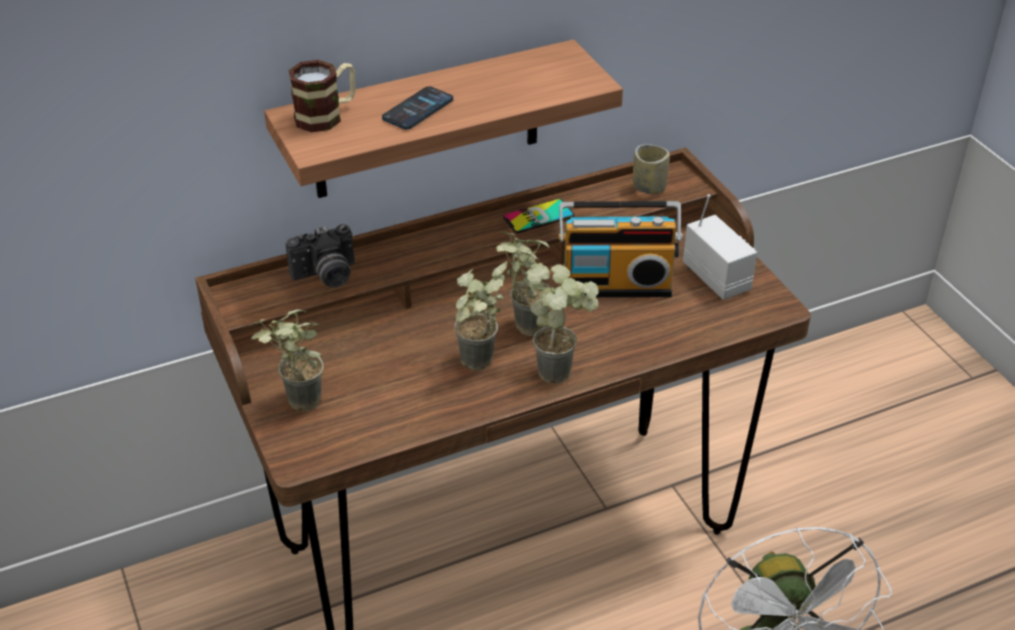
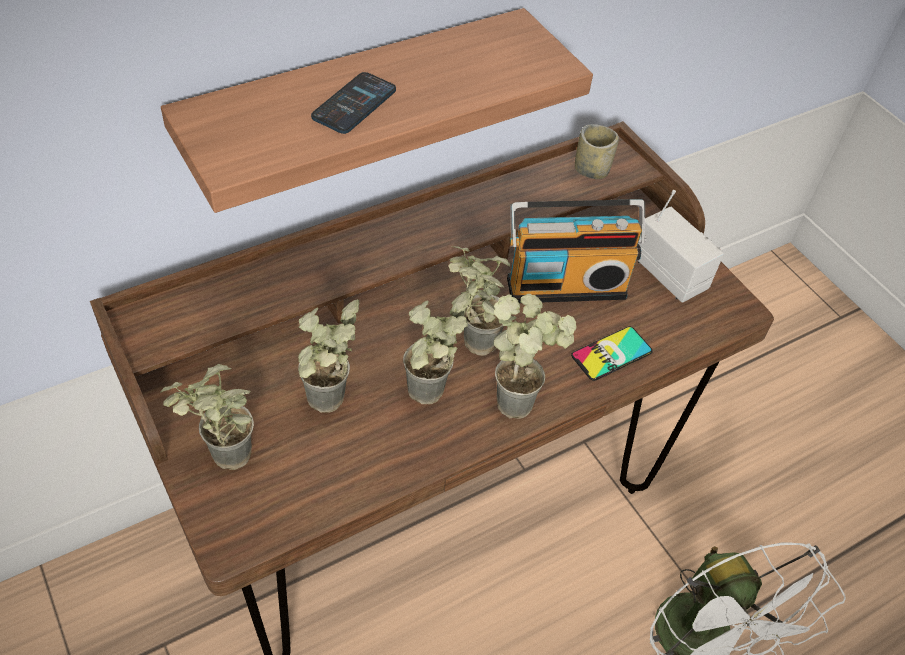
camera: 10 degrees left, 10 degrees up
camera [286,224,355,288] -> none
mug [288,60,355,132] -> none
phone [503,199,574,233] -> phone moved to [571,326,653,381]
none -> potted plant [298,299,359,413]

